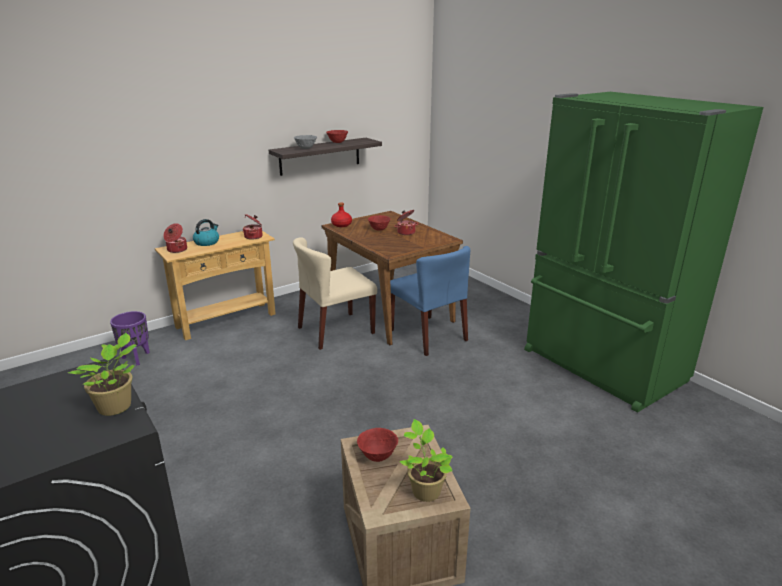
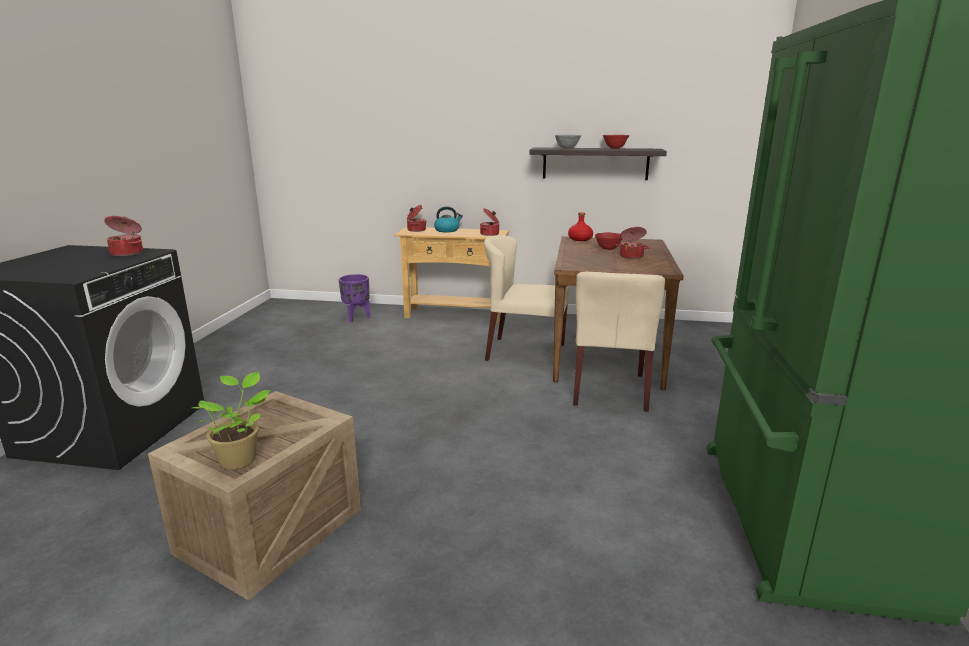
camera: 45 degrees right, 5 degrees down
potted plant [68,333,137,416] -> none
red bowl [357,428,398,462] -> none
blue chair [390,246,470,356] -> beige chair [573,272,665,412]
none -> cooking pot [104,216,143,256]

